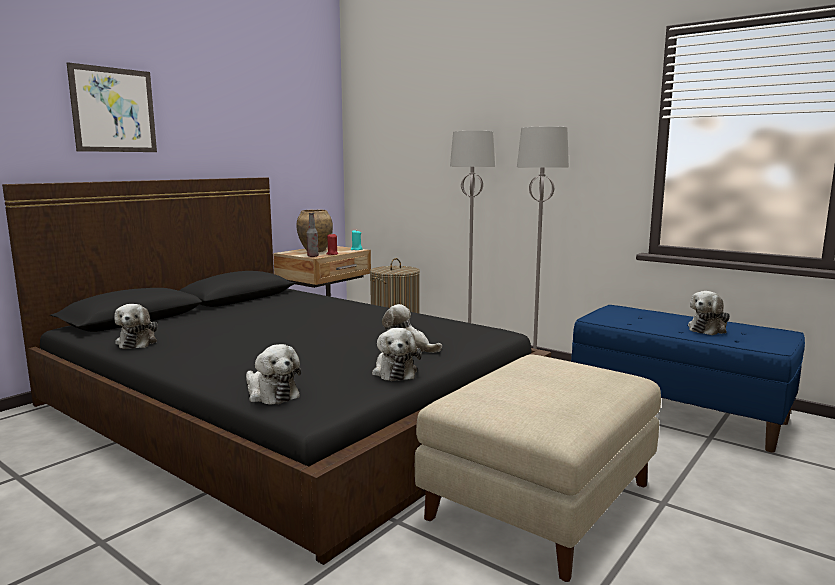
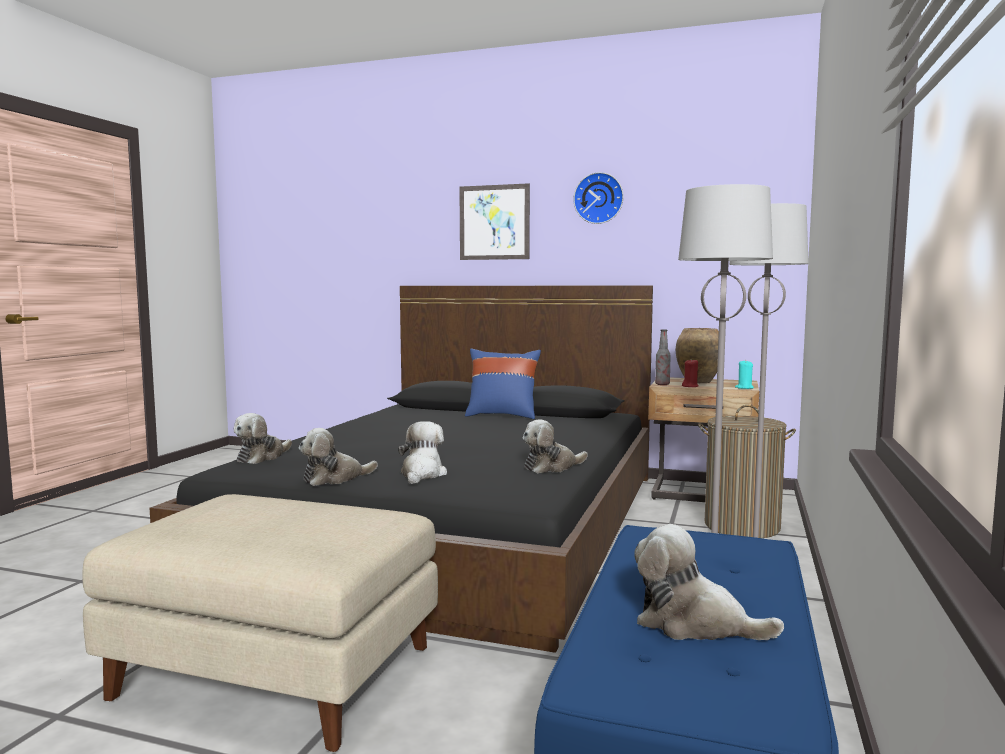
camera: 70 degrees right, 5 degrees down
plush toy [114,304,158,349] -> plush toy moved to [523,419,588,473]
none -> blue pillow [465,349,541,419]
none -> wall clock [573,172,624,224]

